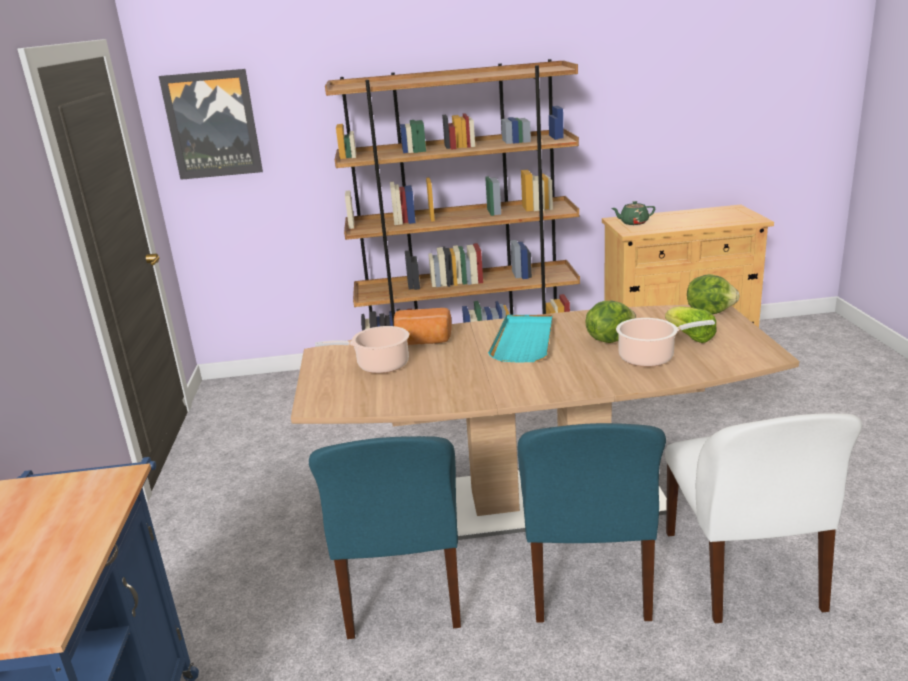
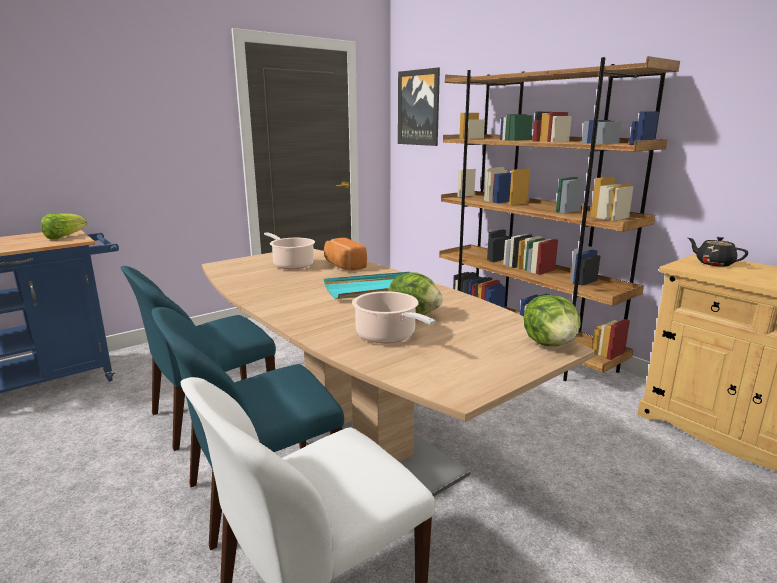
camera: 55 degrees right, 5 degrees down
green teapot [611,201,655,225] -> black teapot [688,237,748,267]
lettuce [665,306,716,343] -> lettuce moved to [41,213,87,239]

